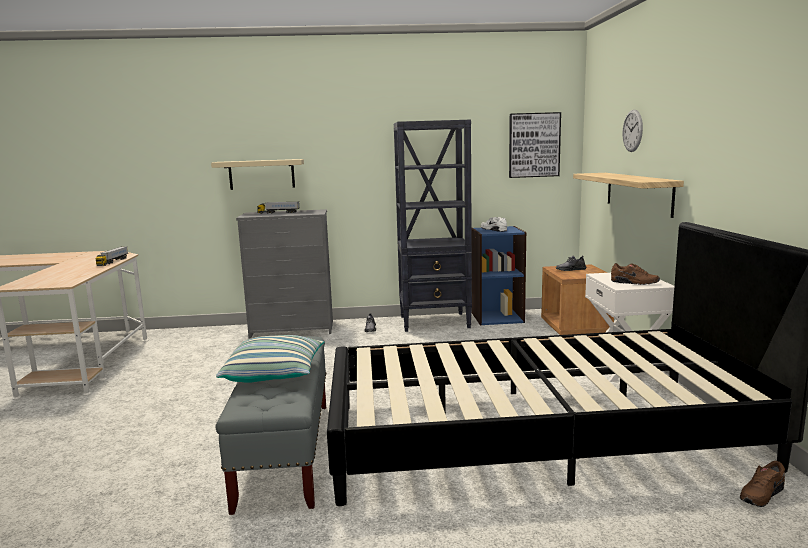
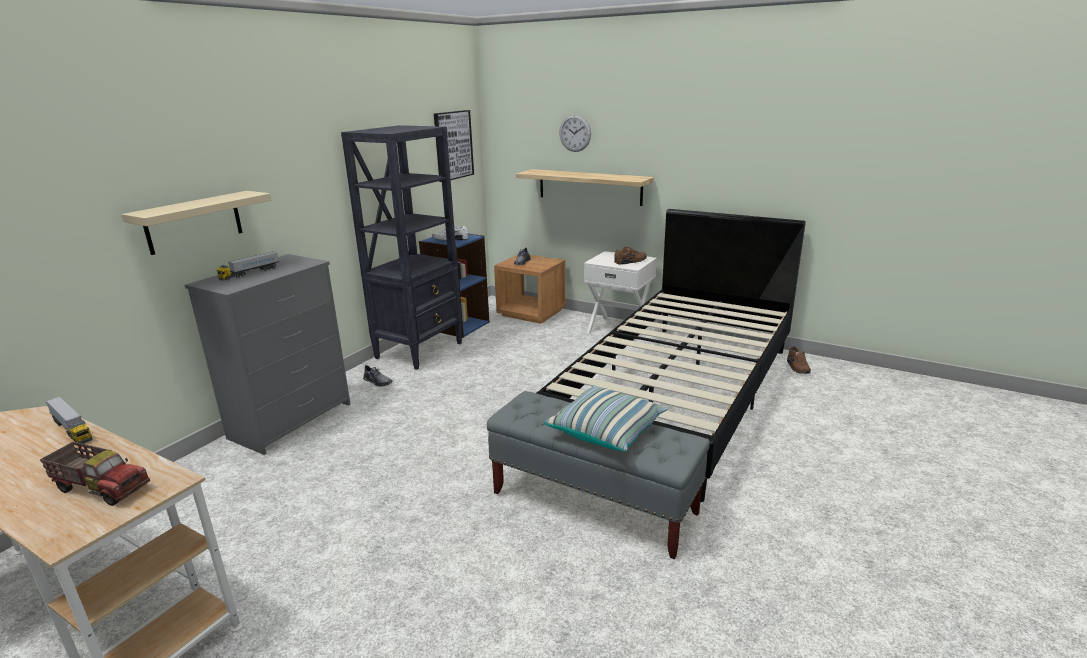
camera: 55 degrees left, 10 degrees up
none -> toy truck [40,442,150,506]

